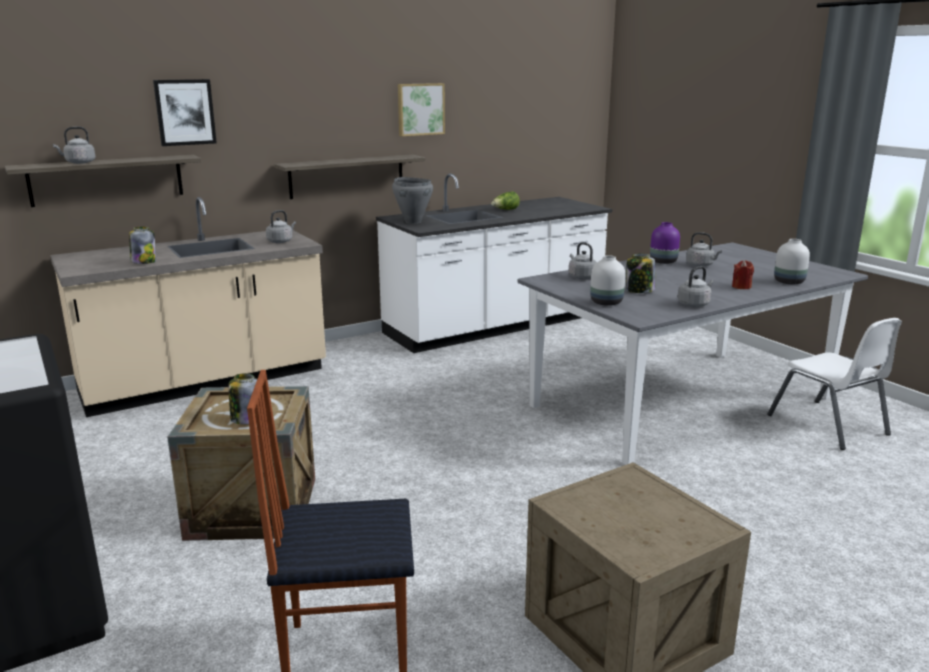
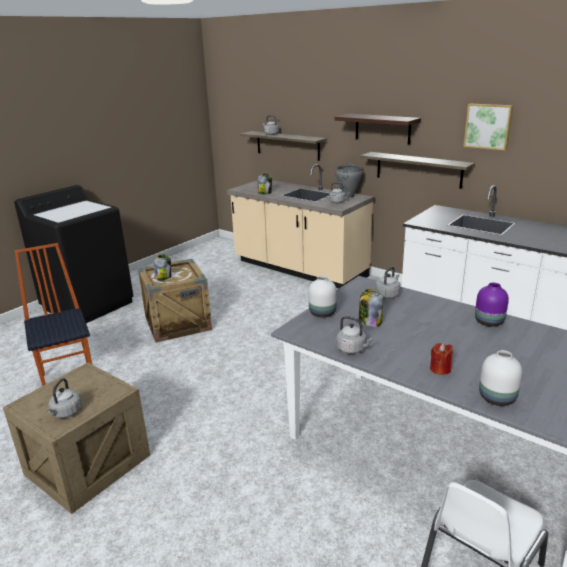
camera: 70 degrees right, 5 degrees up
picture [153,79,217,146] -> none
grey cooking pot [392,177,433,224] -> grey cooking pot moved to [336,164,363,198]
lettuce [491,191,520,210] -> none
grey kettle [686,232,722,267] -> grey kettle moved to [47,378,82,418]
none -> shelf [334,114,421,144]

